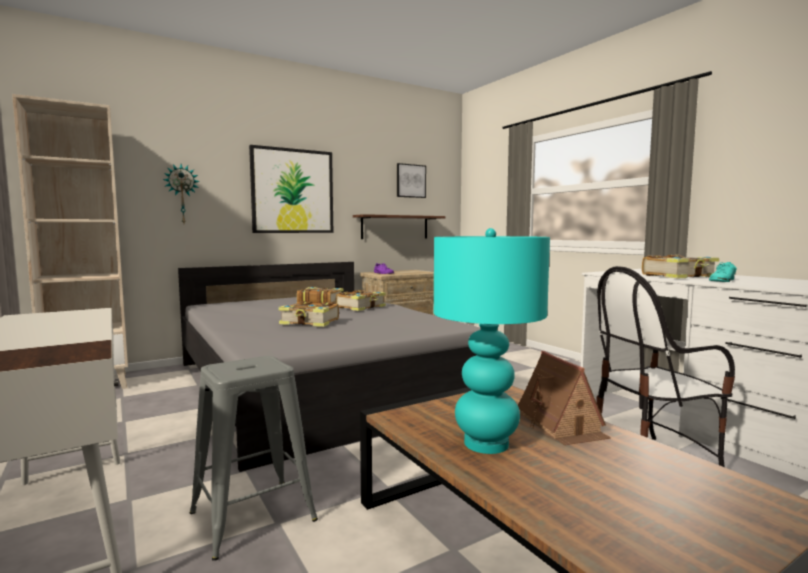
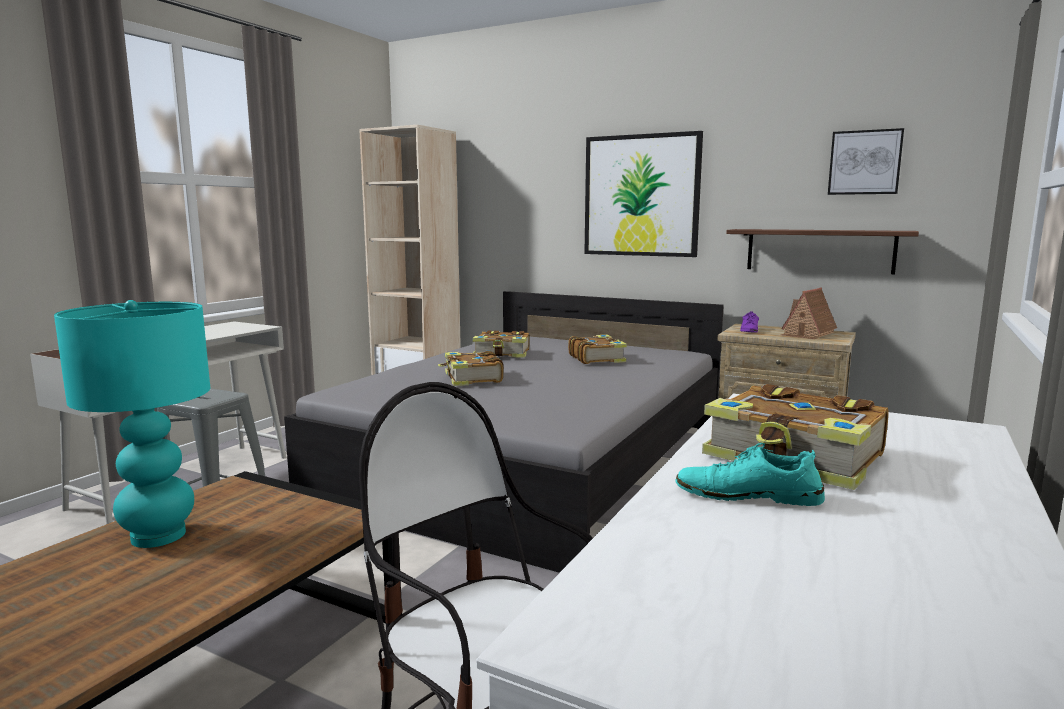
camera: 60 degrees right, 5 degrees up
wall clock [163,164,200,223] -> none
book [336,290,386,311] -> book moved to [473,330,529,358]
toy house [518,351,611,445] -> toy house moved to [781,288,837,339]

